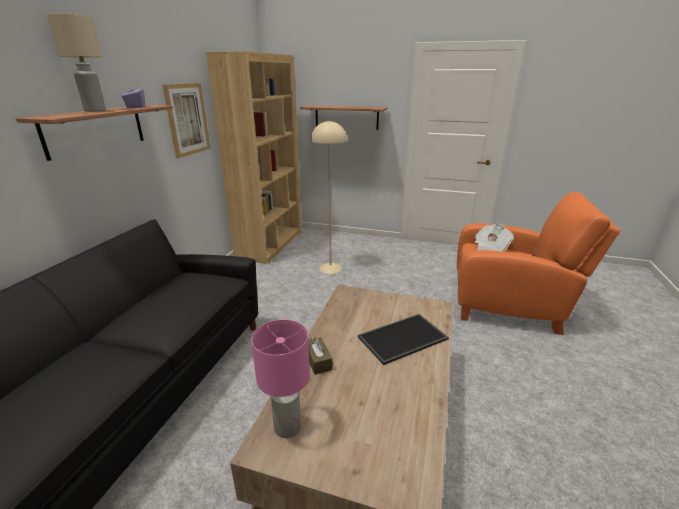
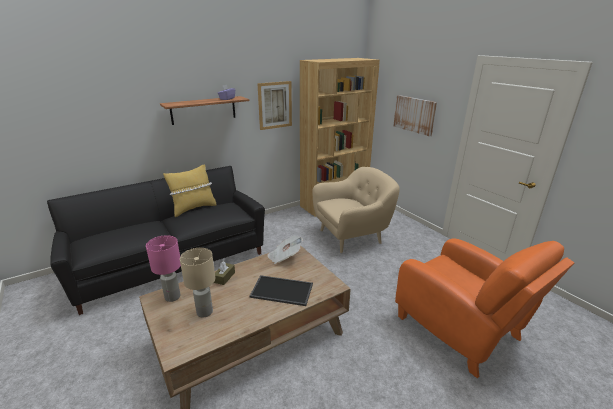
camera: 40 degrees right, 0 degrees up
beige table lamp [47,13,106,112] -> beige table lamp moved to [180,248,215,317]
shelf [300,105,387,130] -> picture [393,95,437,136]
beige floor lamp [311,120,347,274] -> beige armchair [312,167,400,253]
newspaper [475,224,514,251] -> newspaper moved to [267,235,303,264]
none -> yellow pillow [163,164,216,217]

